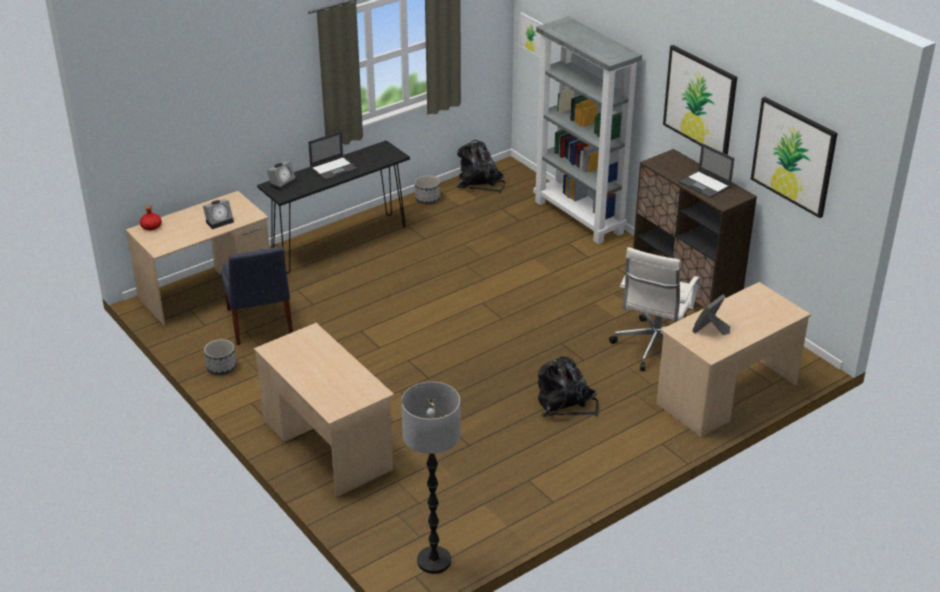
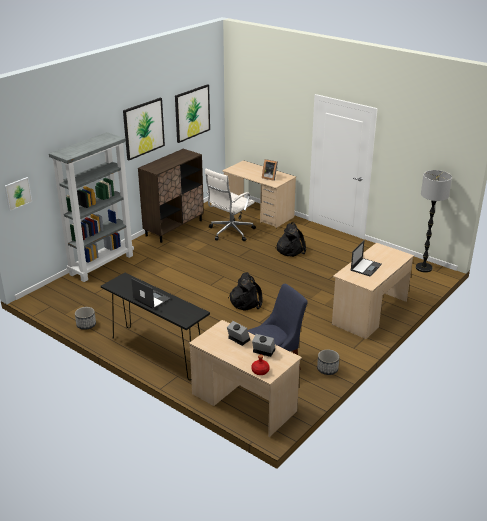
camera: 105 degrees left, 5 degrees down
alarm clock [267,161,297,191] -> alarm clock moved to [252,334,275,357]
black backpack [457,140,505,193] -> black backpack moved to [228,272,263,311]
white office chair [609,247,699,371] -> white office chair turned 120 degrees clockwise [205,169,256,241]
laptop [679,143,734,198] -> laptop moved to [350,240,382,277]

